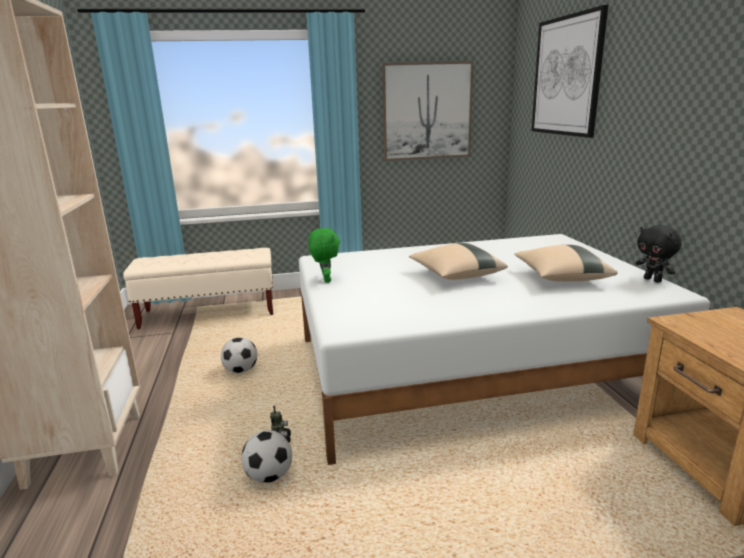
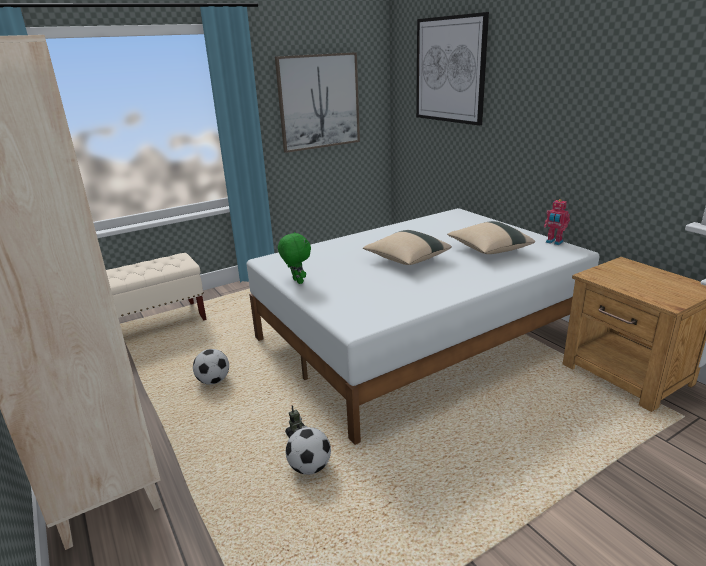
camera: 20 degrees left, 5 degrees up
black plush toy [636,225,682,283] -> toy robot [544,199,570,245]

